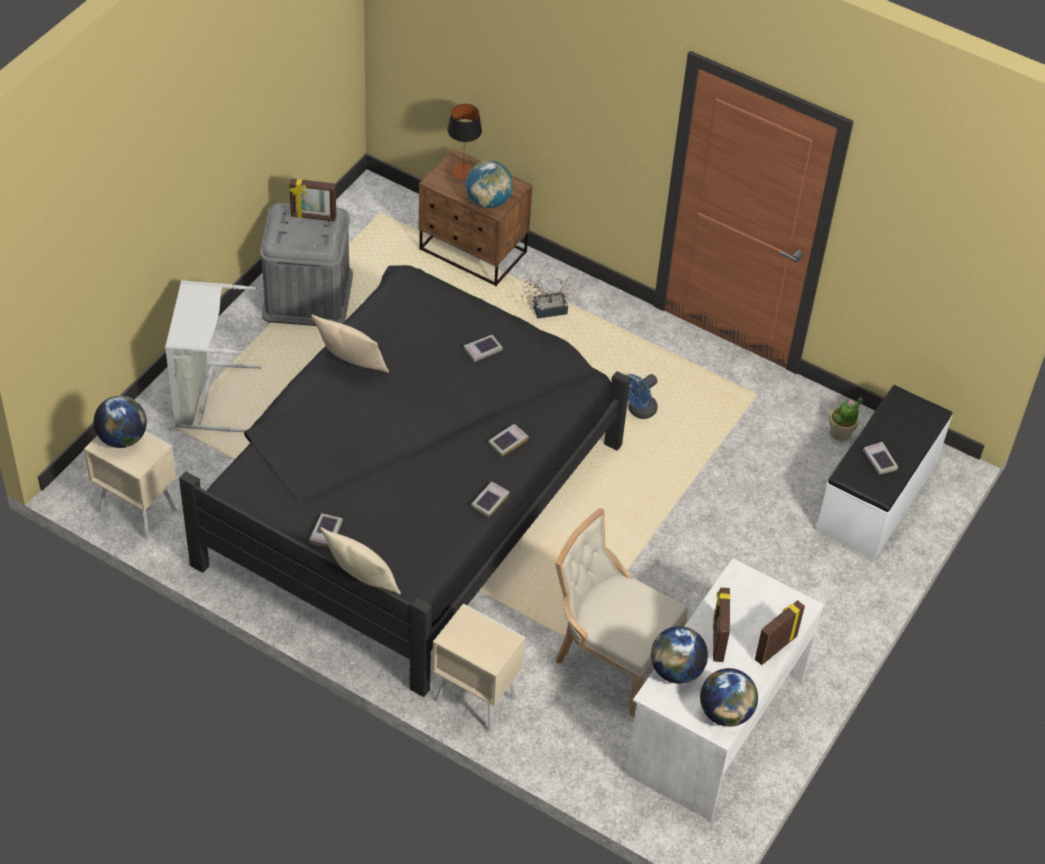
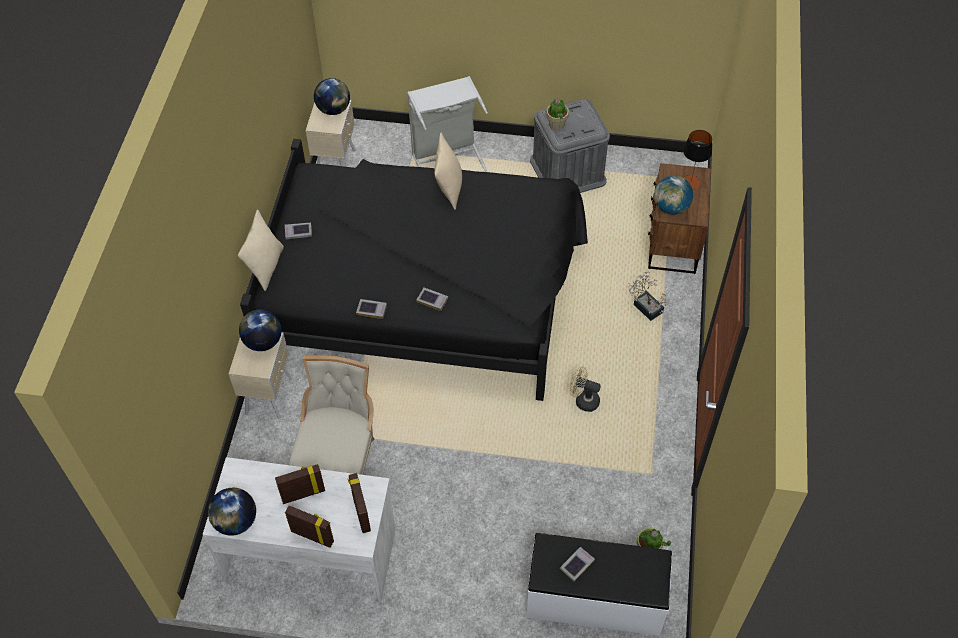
camera: 70 degrees right, 5 degrees up
picture frame [289,178,336,221] -> picture frame moved to [348,473,371,533]
book [463,335,503,362] -> none
blue fan [626,374,658,419] -> beige fan [570,366,601,412]
globe [651,626,708,684] -> globe moved to [239,309,281,351]
none -> potted plant [546,98,569,130]

